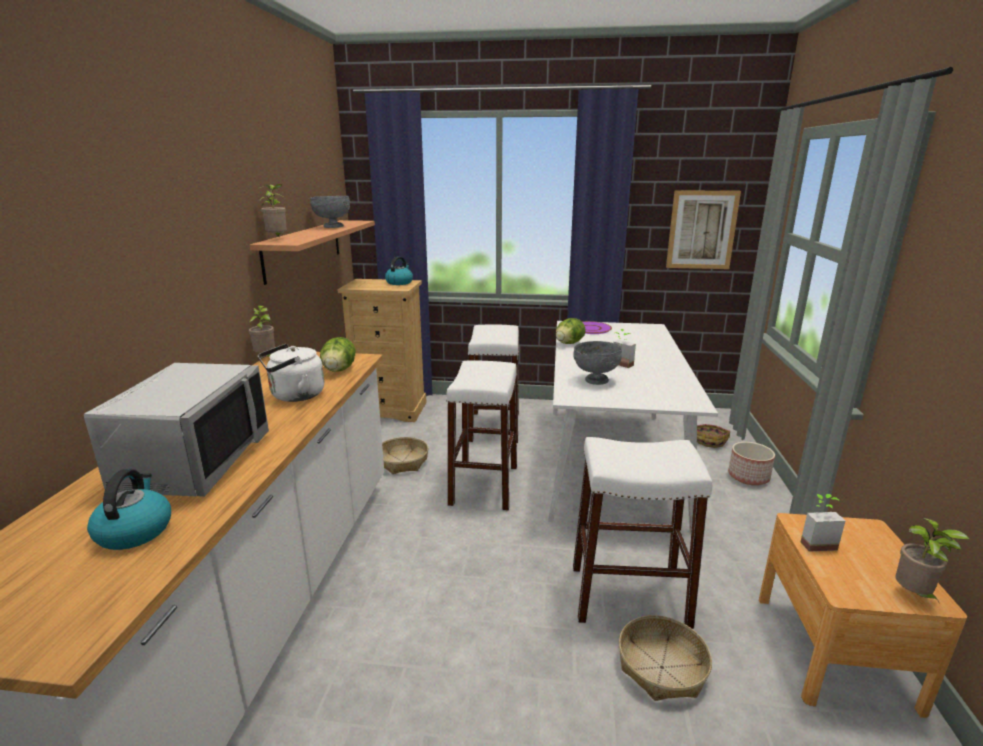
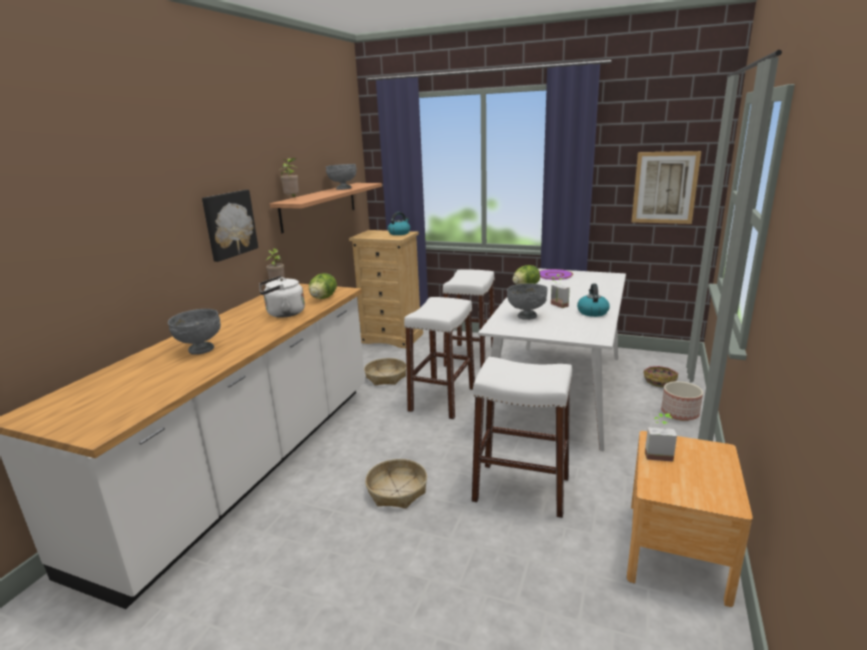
camera: 15 degrees right, 0 degrees up
grey microwave [84,363,269,497] -> grey bowl [168,309,221,355]
kettle [87,469,171,550] -> kettle moved to [577,284,610,317]
basket [619,615,712,701] -> basket moved to [365,459,427,508]
potted plant [896,518,969,604] -> none
none -> picture [202,190,258,262]

